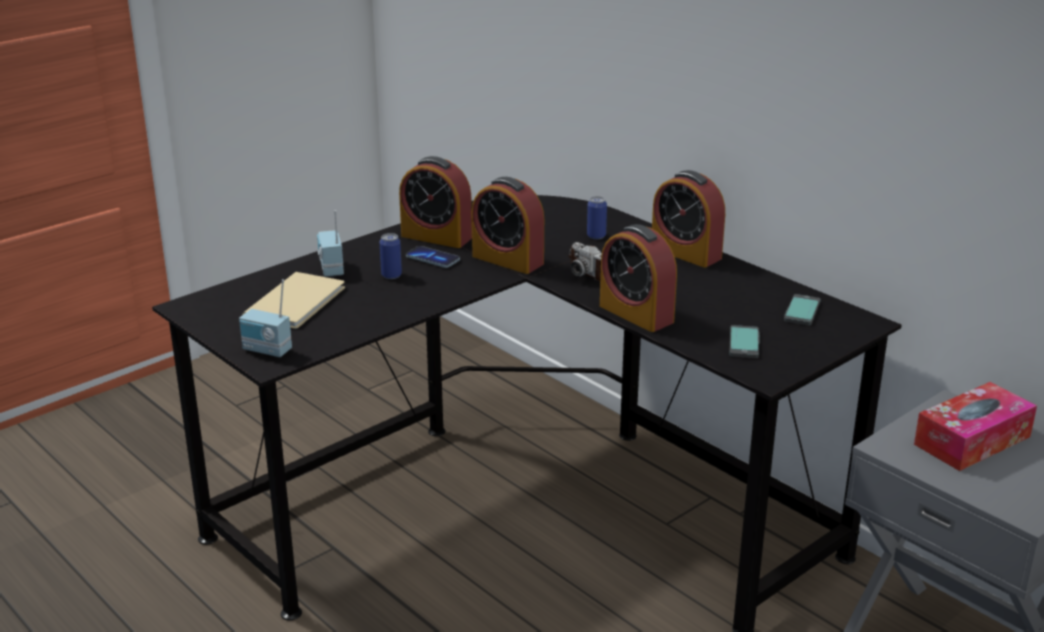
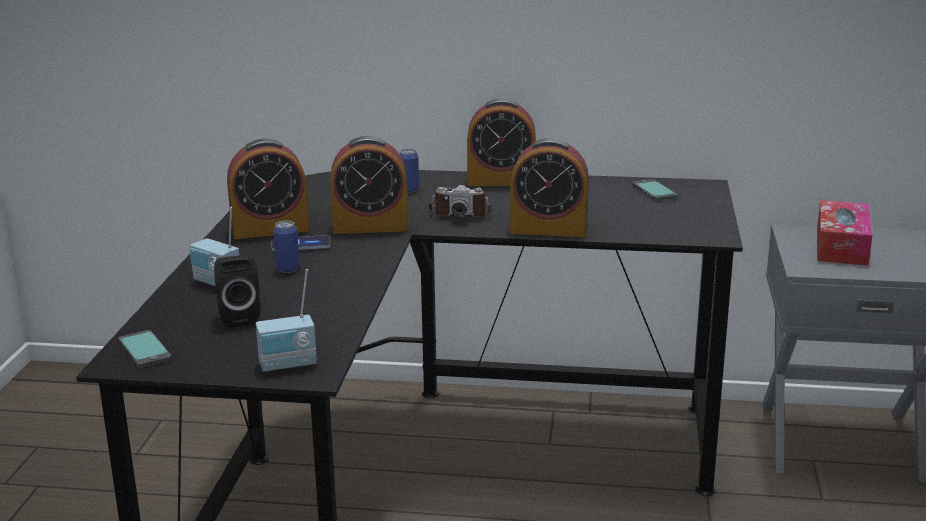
camera: 40 degrees left, 5 degrees down
beige book [242,272,345,329] -> black speaker [214,255,261,328]
phone [729,325,760,358] -> phone moved to [118,330,172,368]

